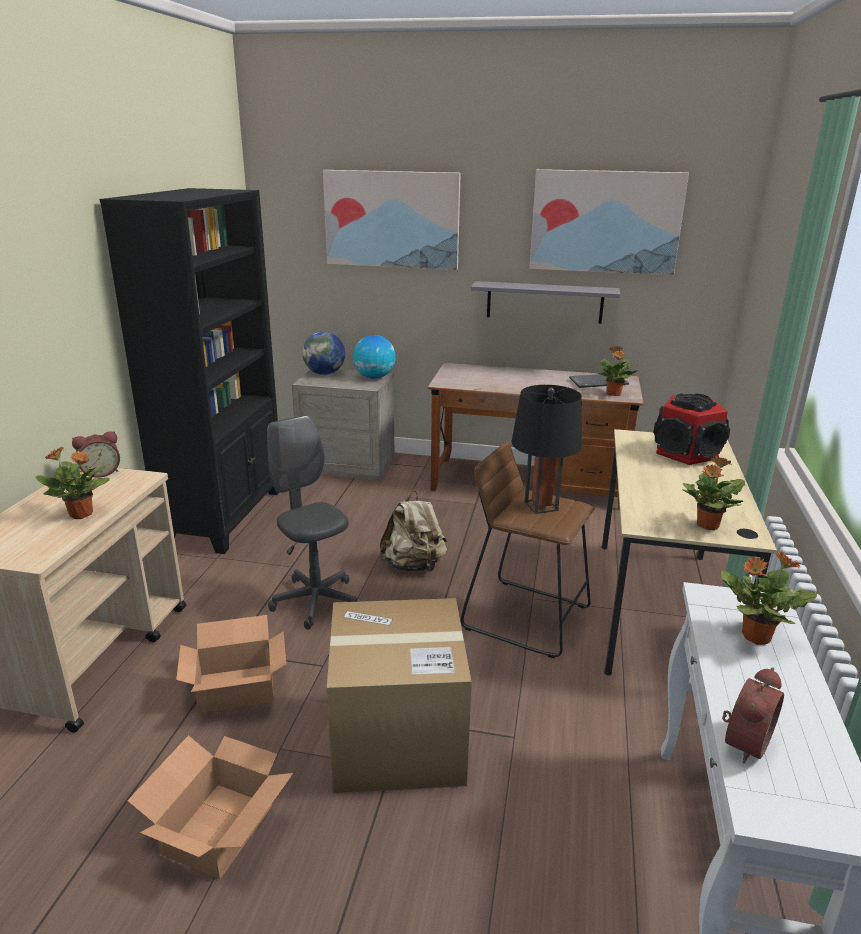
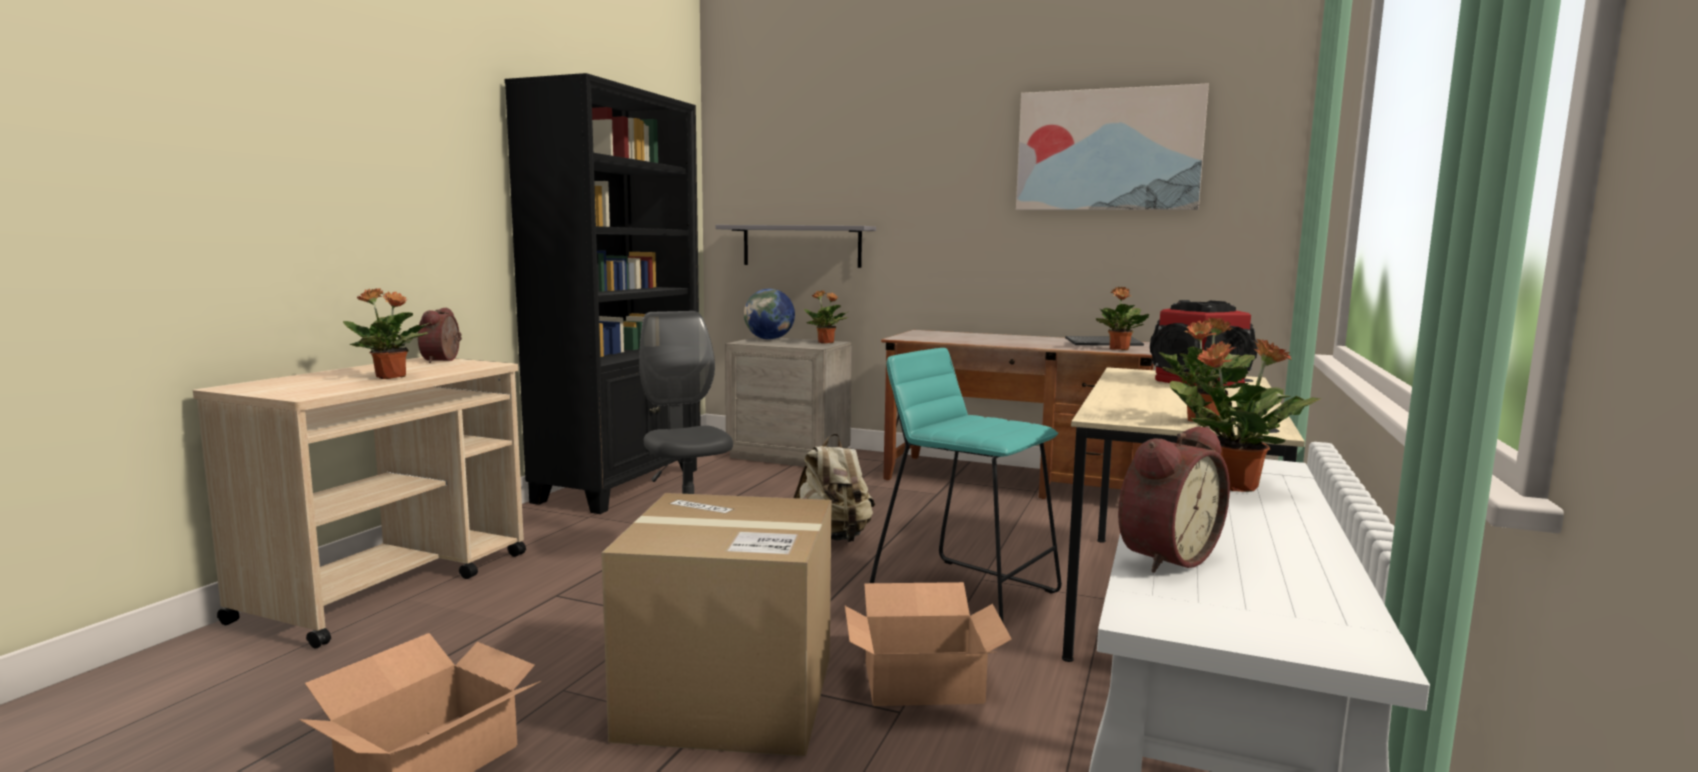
camera: 10 degrees right, 15 degrees down
alarm clock [72,431,120,478] -> alarm clock turned 105 degrees clockwise [418,307,462,363]
cardboard box [176,615,286,713] -> cardboard box moved to [845,582,1012,706]
picture [323,170,461,270] -> none
globe [353,335,396,379] -> potted plant [804,290,848,343]
brown stool [461,441,595,658] -> turquoise stool [870,348,1062,622]
grey shelf [471,281,620,324] -> grey shelf moved to [715,225,876,268]
black table lamp [511,385,582,514] -> none

